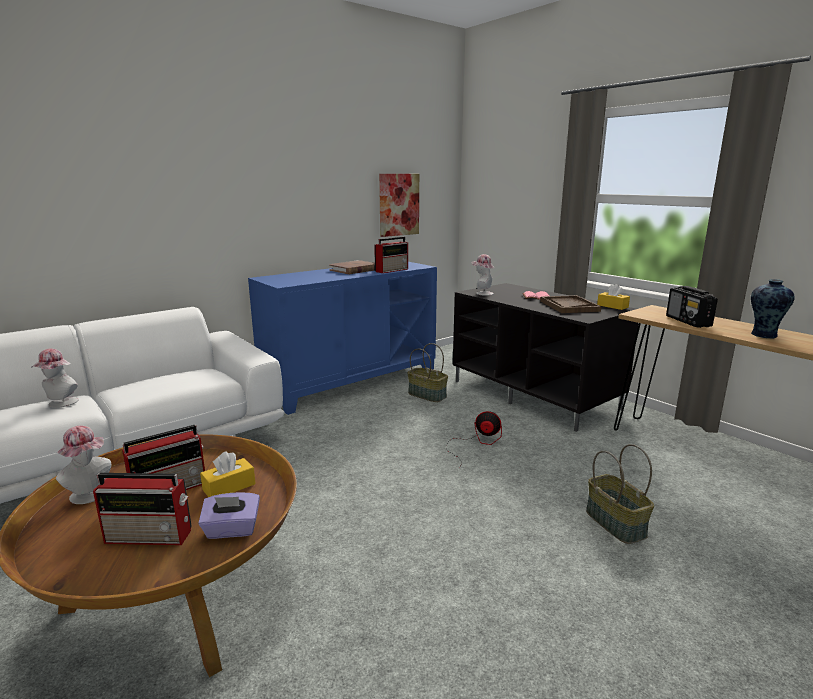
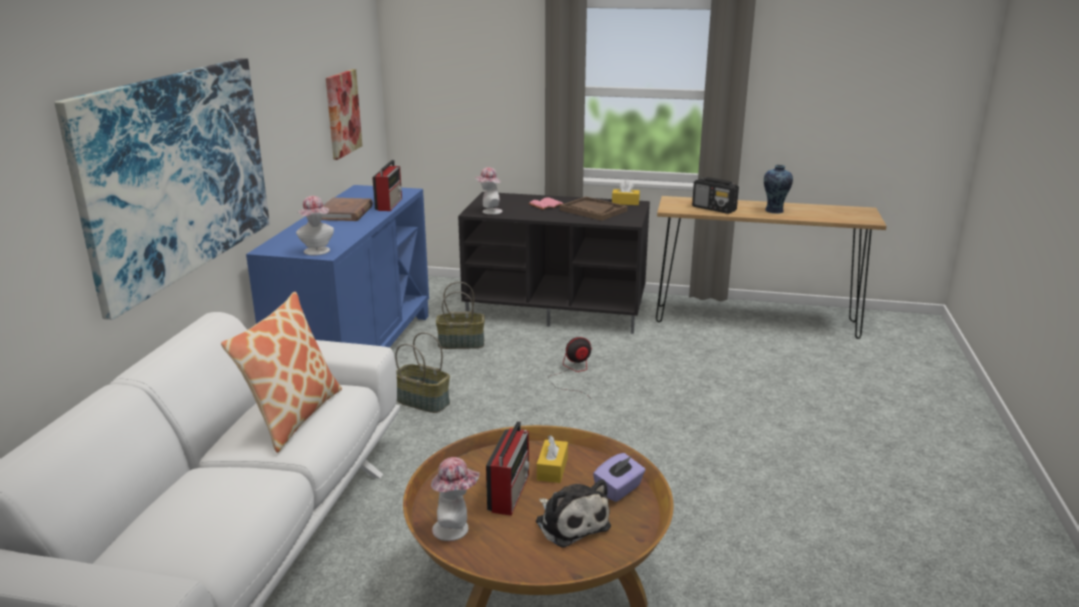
camera: 40 degrees left, 5 degrees up
hat [31,349,78,408] -> hat moved to [296,196,334,255]
radio [93,473,192,545] -> plush toy [536,479,611,548]
basket [586,444,654,544] -> basket moved to [395,332,450,413]
none -> picture [55,58,270,320]
none -> pillow [221,291,342,453]

